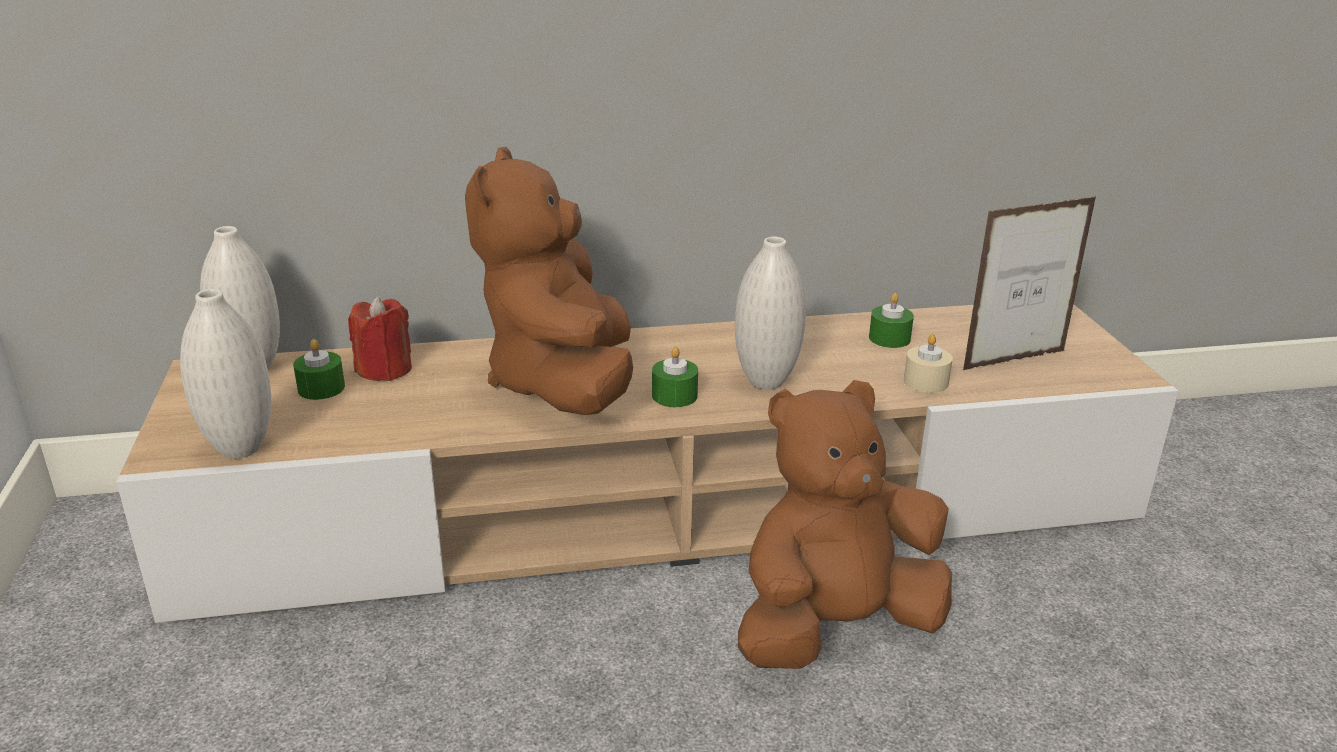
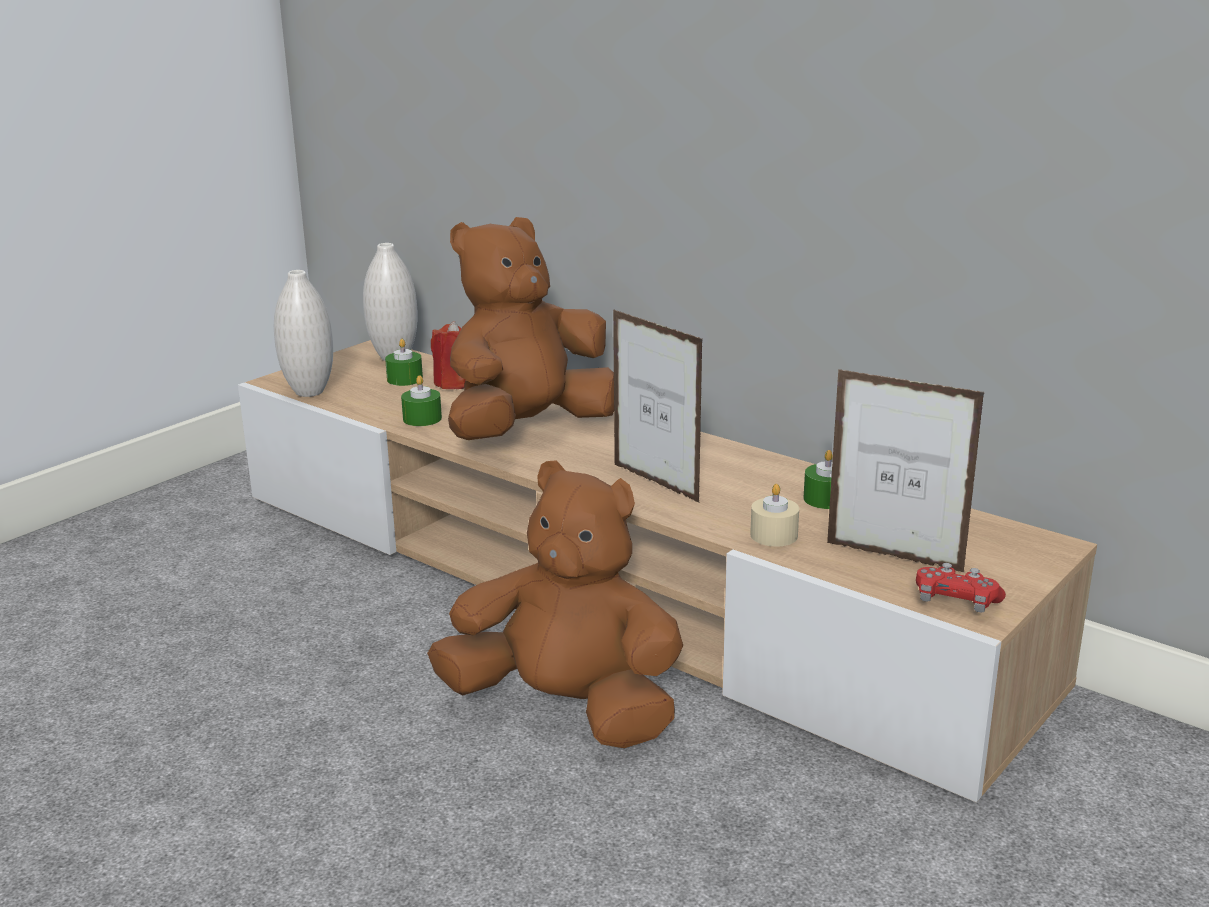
camera: 50 degrees right, 5 degrees down
green candle [652,347,698,407] -> green candle moved to [401,375,442,426]
white vase [735,236,806,390] -> picture frame [613,309,703,503]
none -> red game controller [916,563,1006,613]

